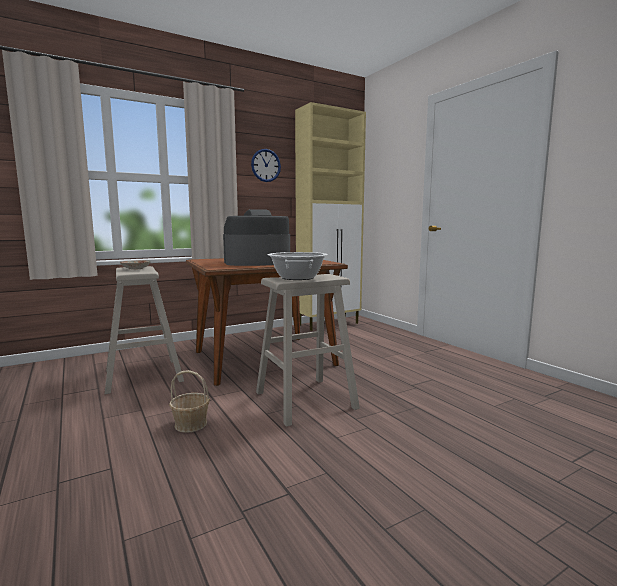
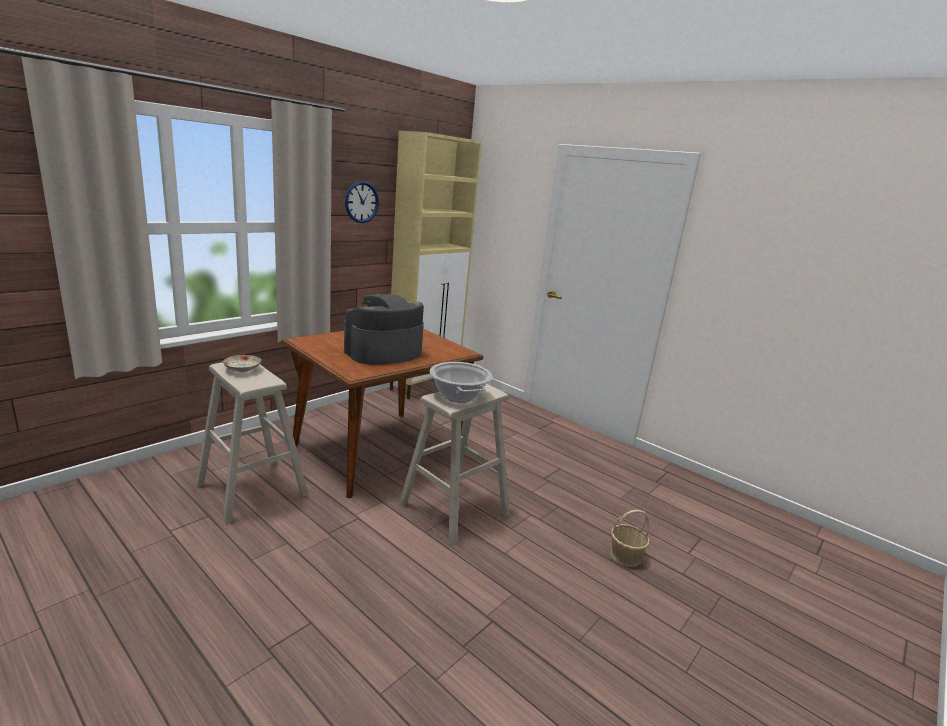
camera: 20 degrees left, 10 degrees up
basket [169,370,210,433] -> basket moved to [610,510,650,567]

